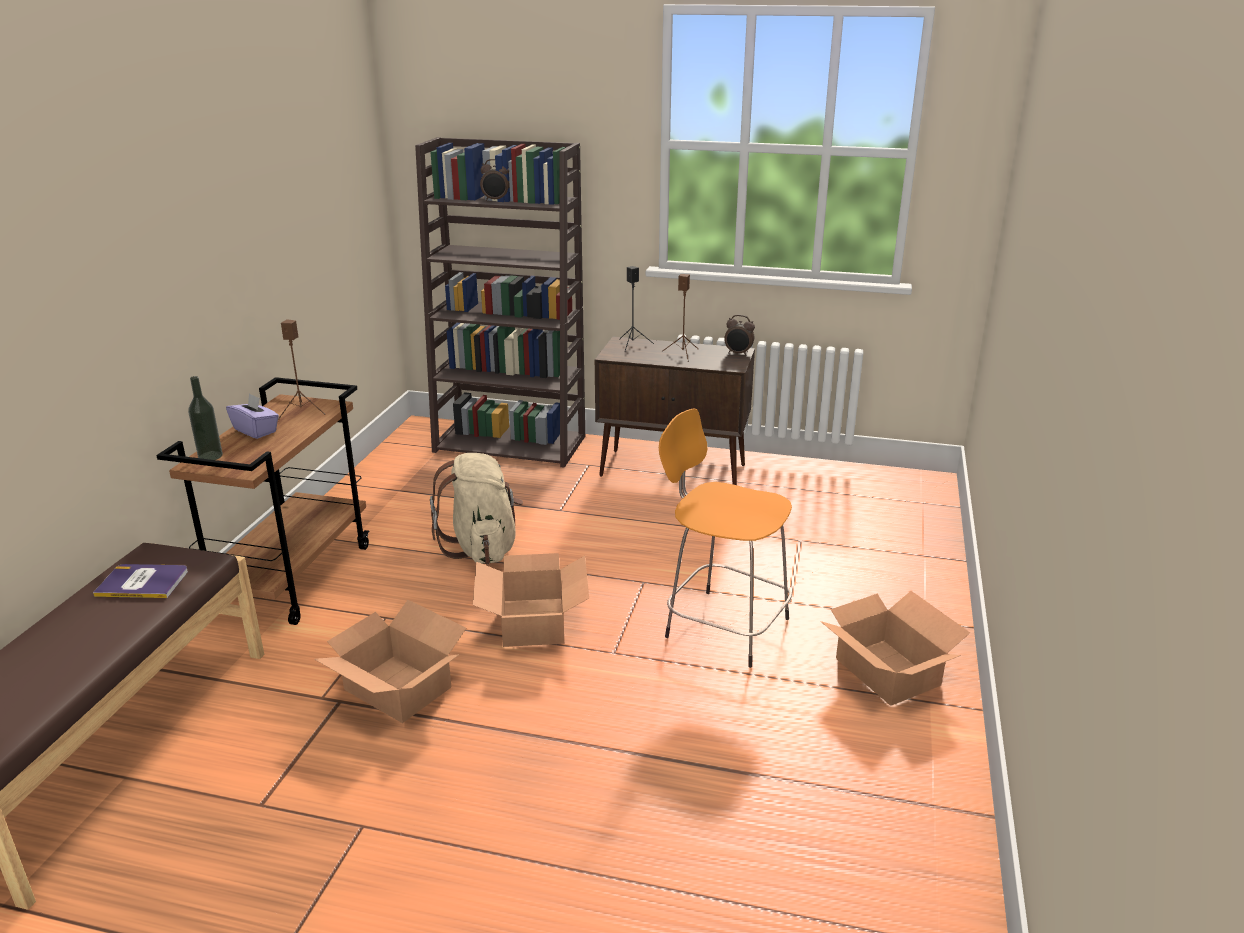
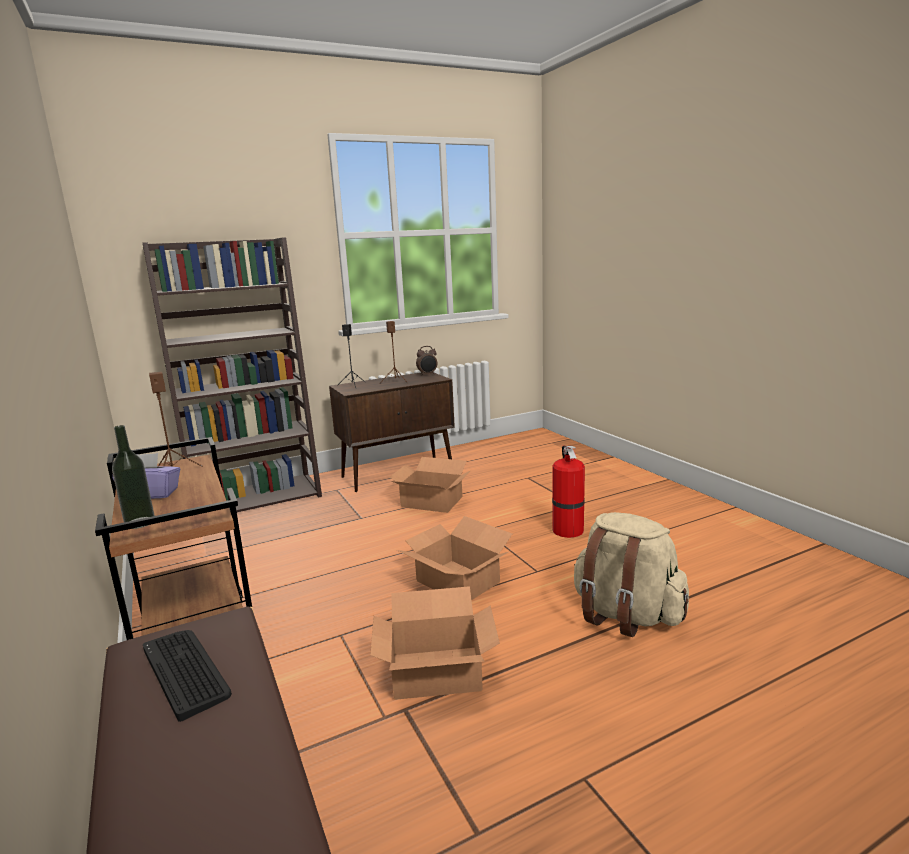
camera: 40 degrees left, 10 degrees down
book [93,564,188,598] -> keyboard [143,630,232,722]
beige backpack [430,453,523,564] -> beige backpack moved to [574,512,689,637]
alarm clock [480,159,510,201] -> none
orange stool [659,409,792,668] -> fire extinguisher [552,445,585,538]
cardboard box [820,591,970,706] -> cardboard box moved to [389,457,470,513]

